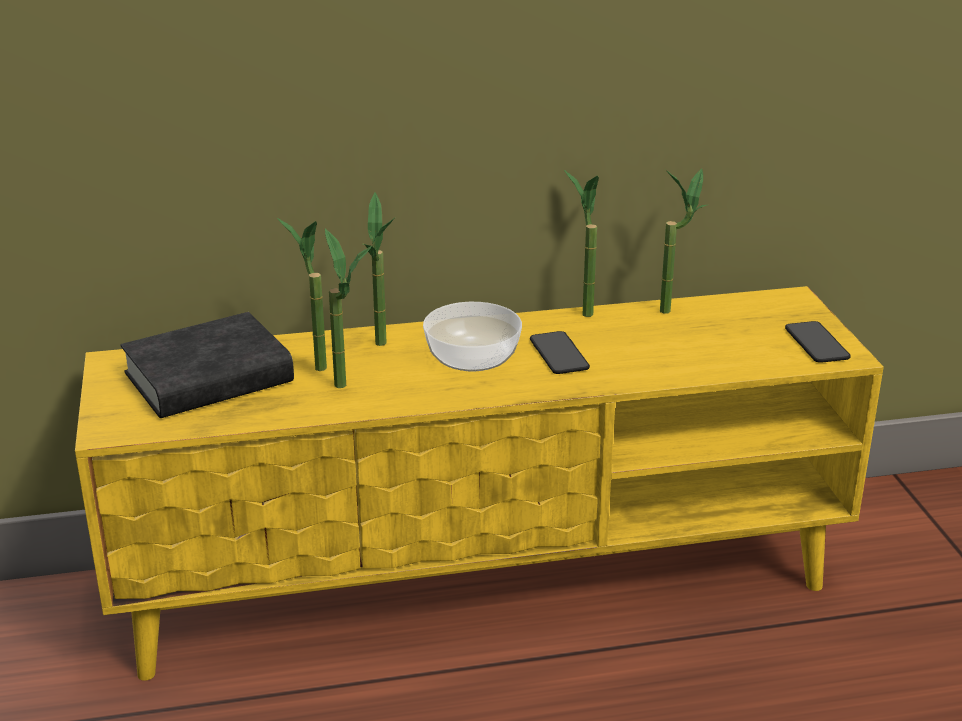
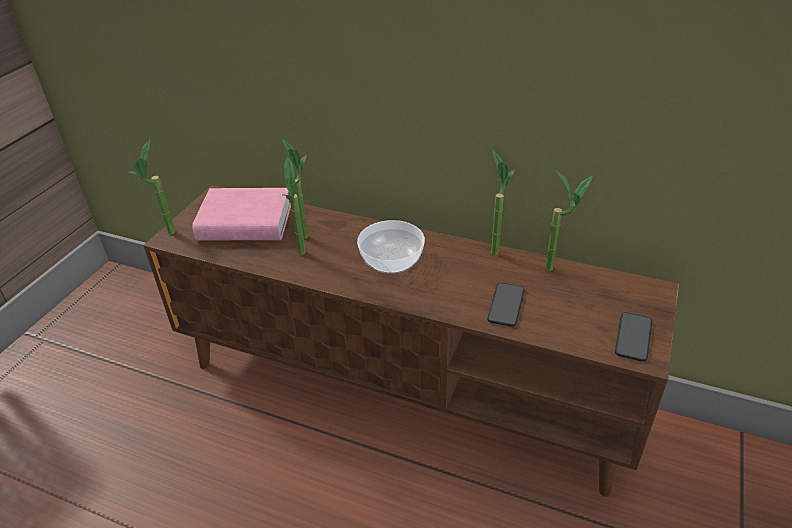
camera: 35 degrees right, 10 degrees up
yellow tv stand [75,286,884,681] -> brown tv stand [143,185,679,497]
black book [121,312,294,418] -> pink book [192,188,291,240]
potted plant [364,192,395,346] -> potted plant moved to [129,139,176,234]
phone [530,331,590,374] -> phone moved to [487,283,525,327]

